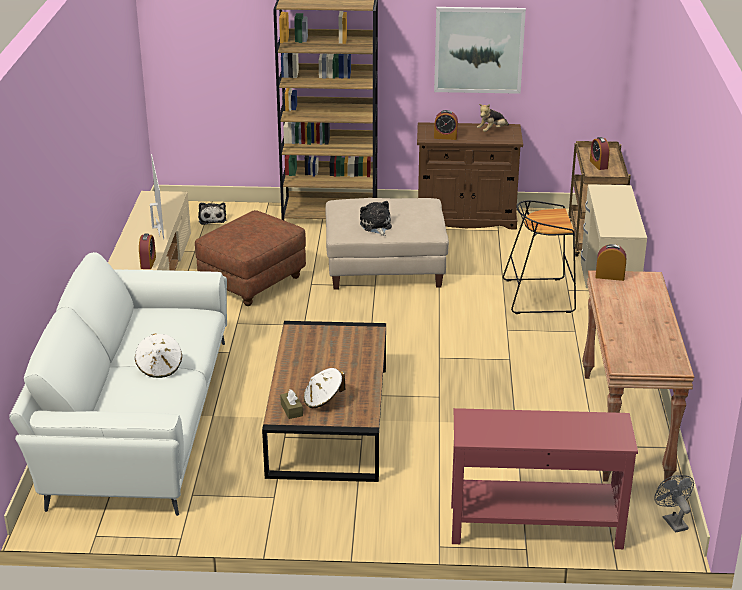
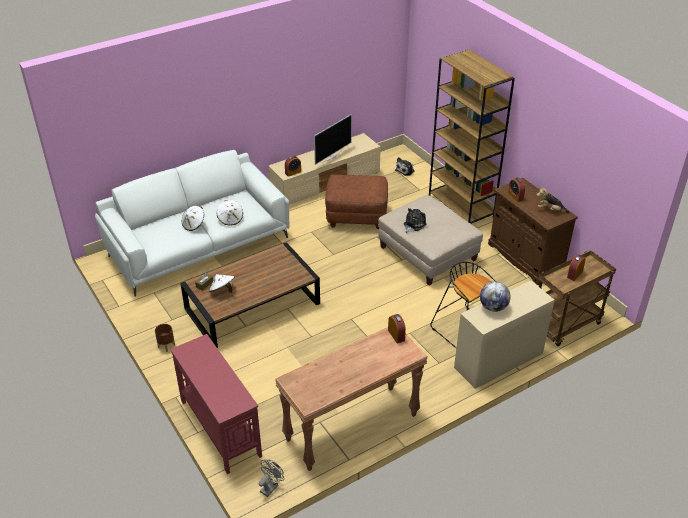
camera: 55 degrees right, 10 degrees up
picture [434,7,526,94] -> none
none -> brown planter [155,324,175,352]
none -> white hat [217,200,243,226]
none -> globe [480,282,511,312]

